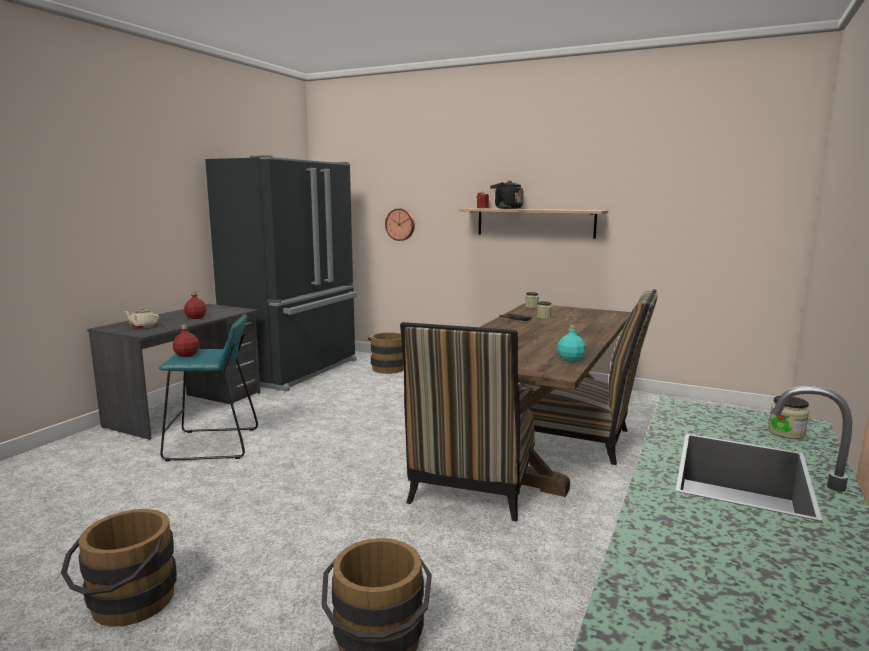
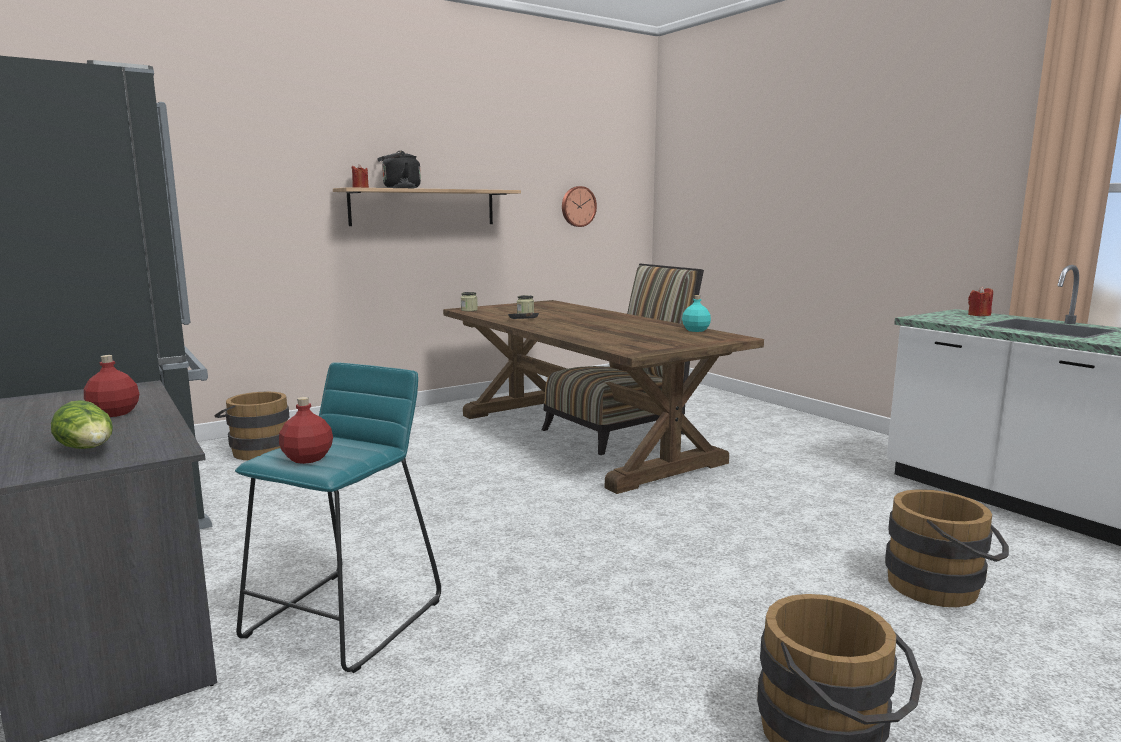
camera: 60 degrees left, 0 degrees up
beige teapot [124,308,159,328] -> lettuce [51,400,113,449]
wall clock [385,209,415,241] -> wall clock moved to [562,186,597,227]
chair [400,322,535,522] -> none
jar [768,396,809,439] -> red candle [968,286,993,316]

